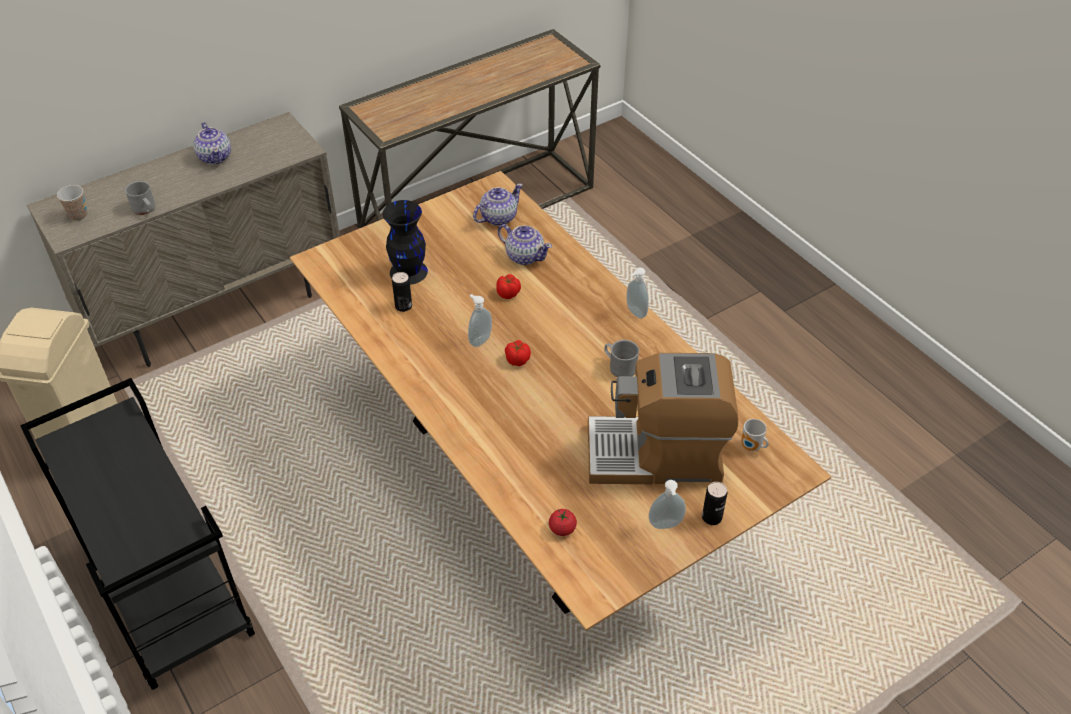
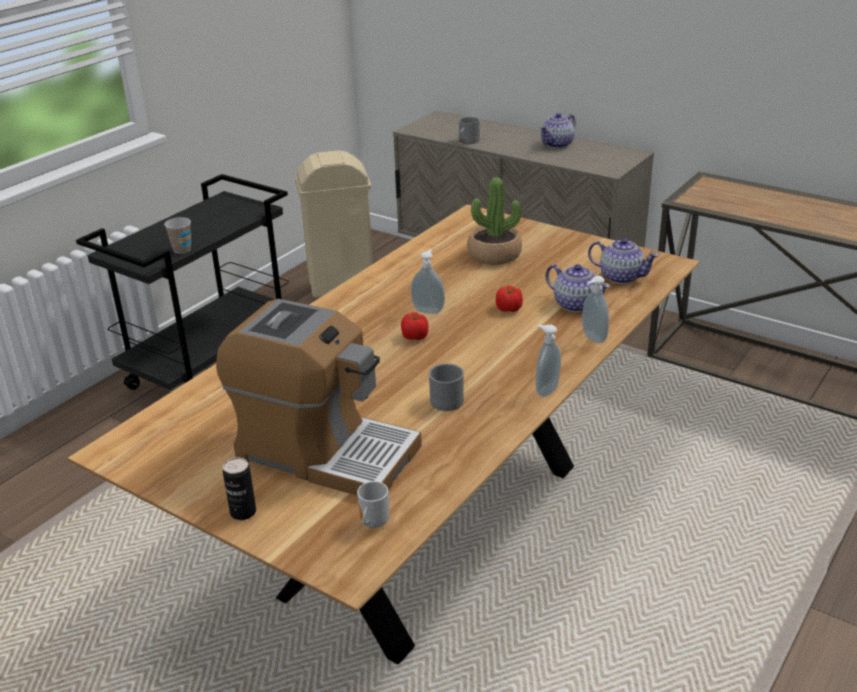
camera: 70 degrees right, 15 degrees down
cup [57,185,87,221] -> cup moved to [164,217,191,254]
black vase [382,200,428,285] -> potted plant [467,177,522,265]
can [392,272,412,312] -> none
teapot [498,224,552,265] -> teapot turned 60 degrees counterclockwise [545,264,610,312]
tomato [549,509,577,536] -> none
coffee machine [588,353,738,484] -> coffee machine turned 135 degrees clockwise [216,299,422,496]
soap dispenser [648,480,686,529] -> soap dispenser moved to [582,276,609,343]

